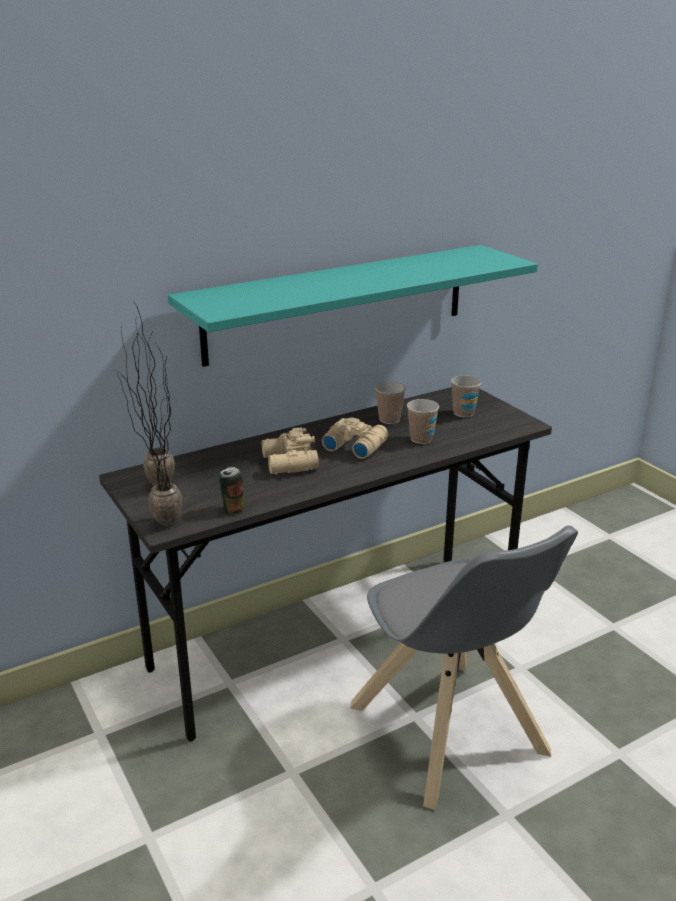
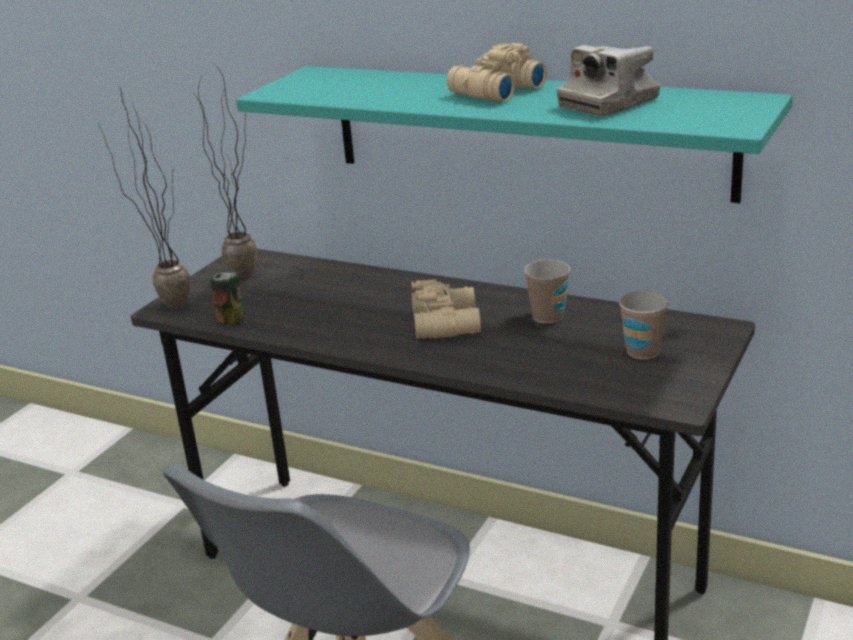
camera: 60 degrees right, 0 degrees up
beige binoculars [262,427,319,474] -> beige binoculars moved to [447,43,547,102]
cup [407,399,439,444] -> none
none -> camera [557,45,660,116]

